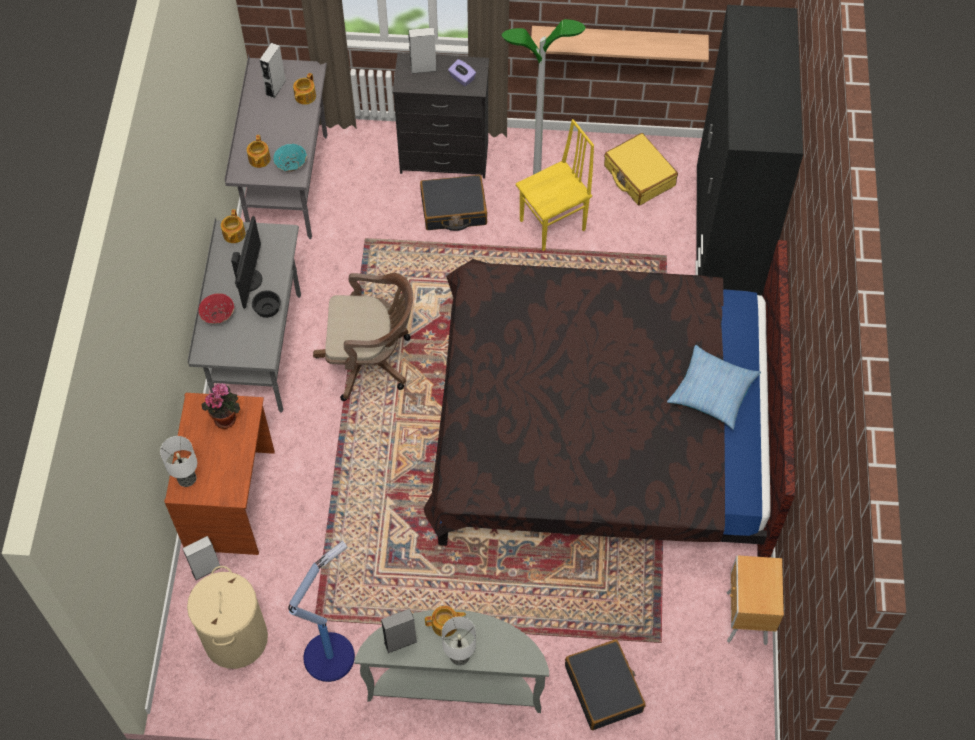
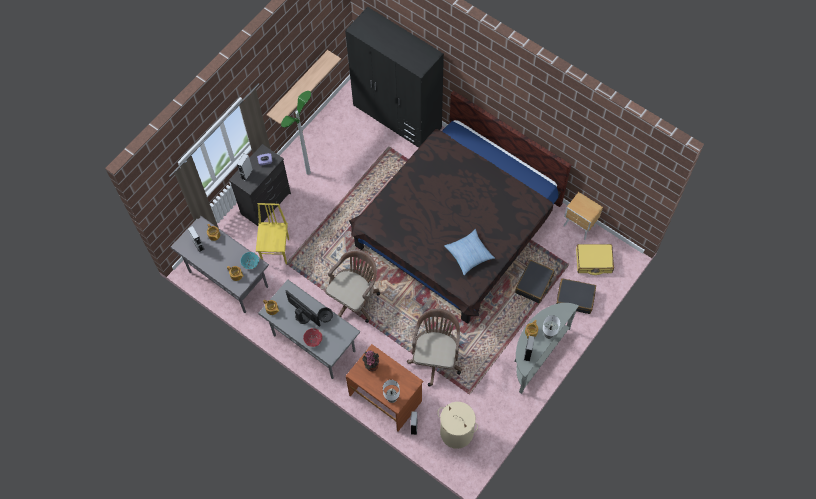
camera: 55 degrees left, 5 degrees up
floor lamp [288,541,355,682] -> none
black suitcase [420,175,487,231] -> black suitcase moved to [515,260,554,303]
yellow chair [516,119,594,251] -> yellow chair moved to [256,203,289,264]
yellow suitcase [604,133,678,206] -> yellow suitcase moved to [576,244,614,275]
pillow [667,345,761,430] -> pillow moved to [444,229,495,275]
none -> brown office chair [407,308,462,386]

